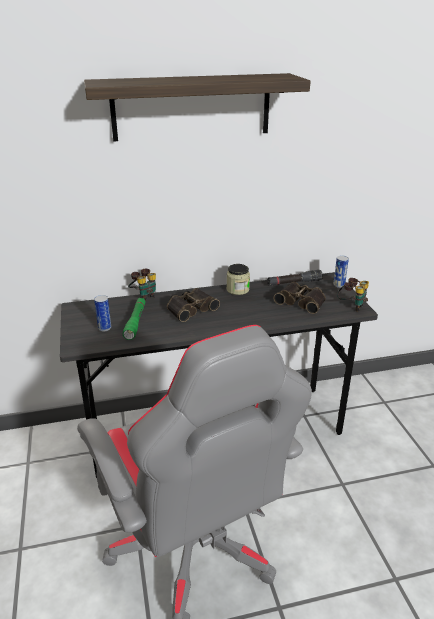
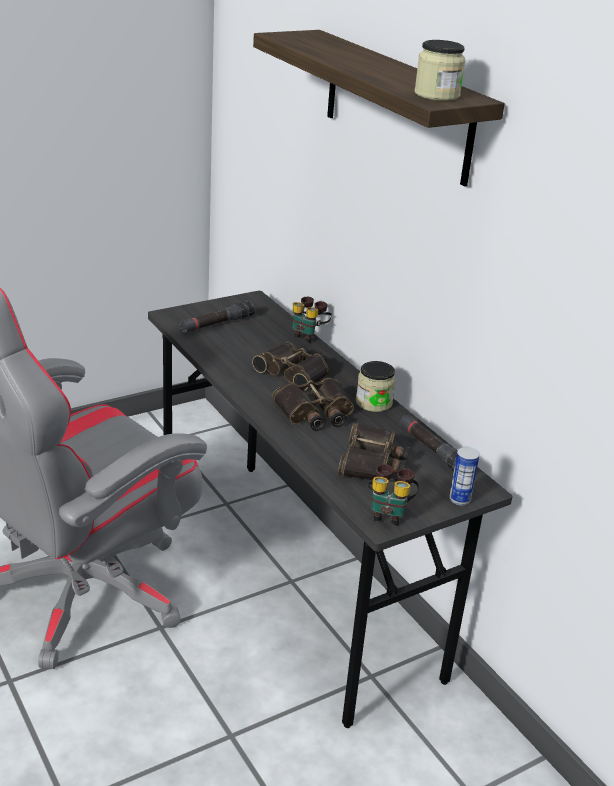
camera: 70 degrees right, 0 degrees up
can [94,295,111,331] -> black flashlight [179,300,255,333]
green flashlight [123,298,146,340] -> none
none -> binoculars [272,377,354,431]
none -> jar [415,40,465,101]

